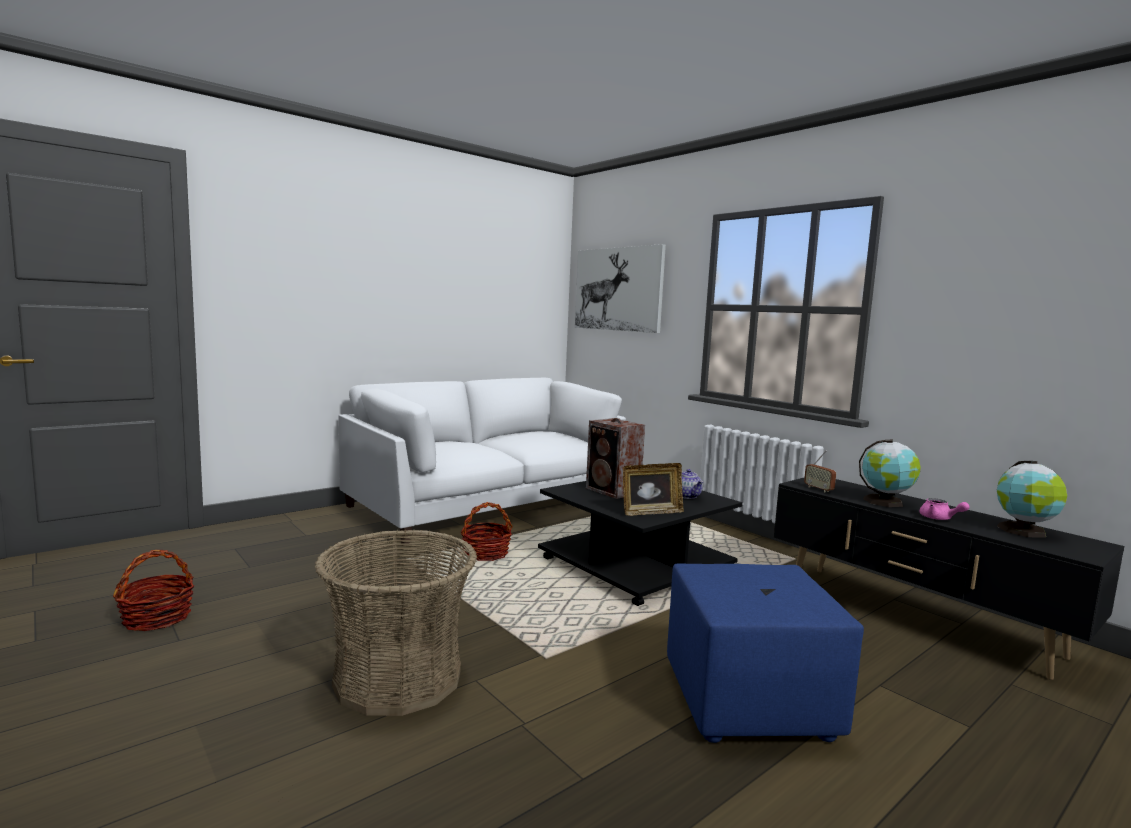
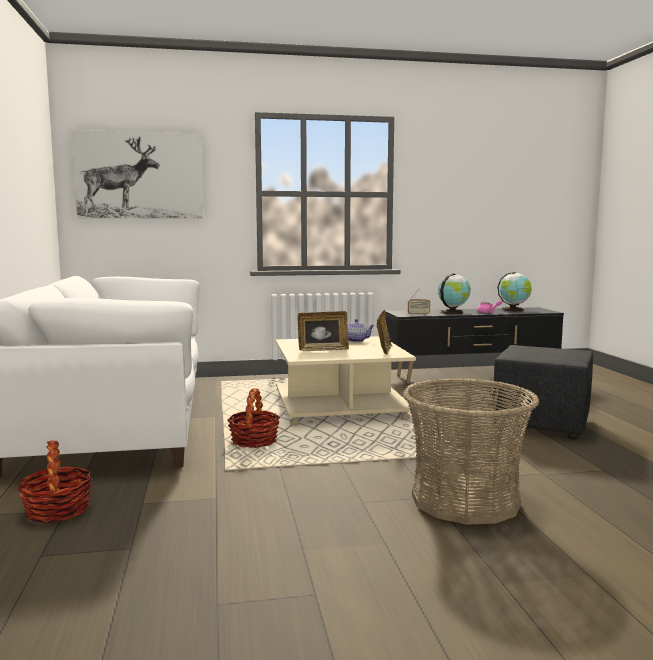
camera: 60 degrees left, 0 degrees up
basket [113,550,194,631] -> basket moved to [17,440,92,523]
black coffee table [538,481,742,606] -> beige coffee table [275,336,416,426]
speaker [586,418,645,499] -> picture frame [298,311,349,351]
blue ottoman [667,563,864,743] -> black ottoman [493,345,593,439]

